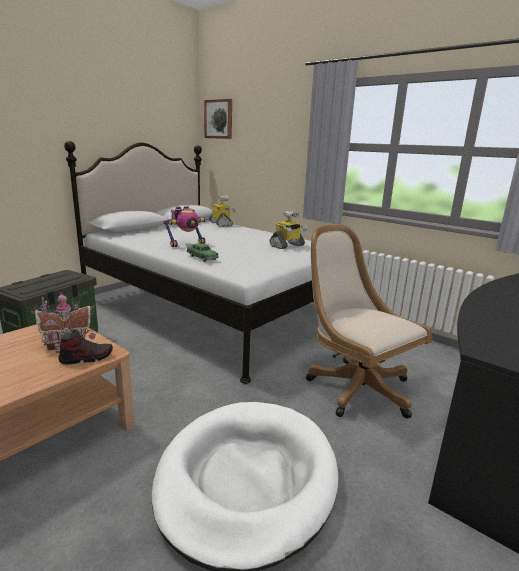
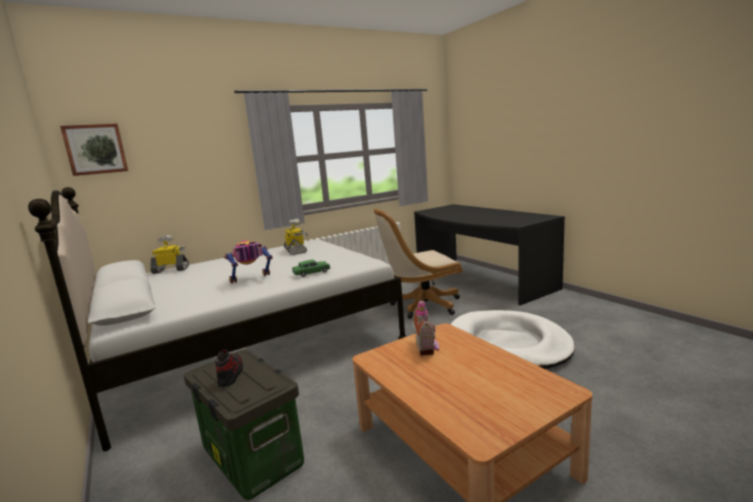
camera: 70 degrees left, 5 degrees down
shoe [58,330,113,365] -> shoe moved to [215,350,243,387]
toy robot [163,206,206,247] -> toy robot turned 105 degrees counterclockwise [224,241,273,283]

